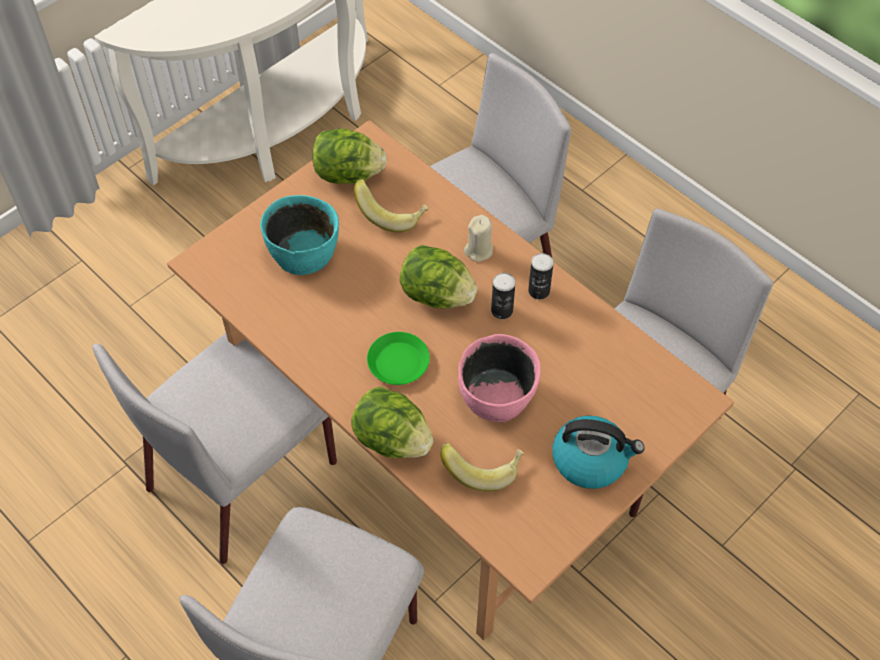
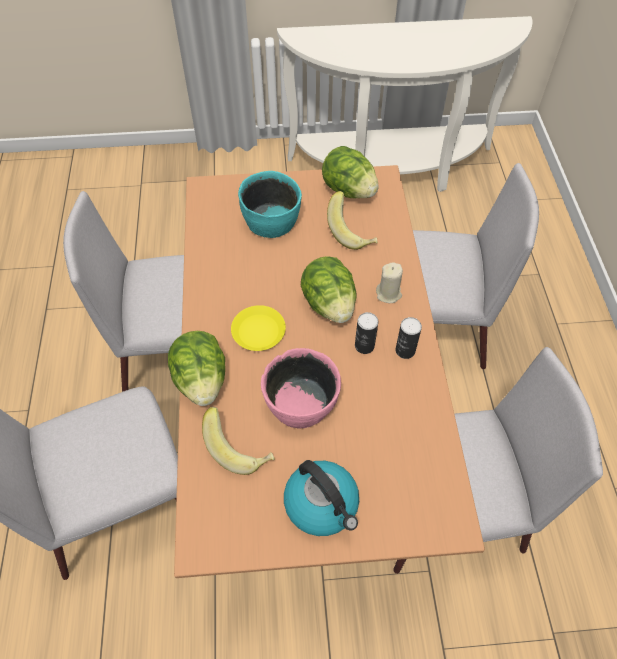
camera: 40 degrees right, 0 degrees up
green plate [367,332,430,385] -> yellow plate [231,305,286,351]

